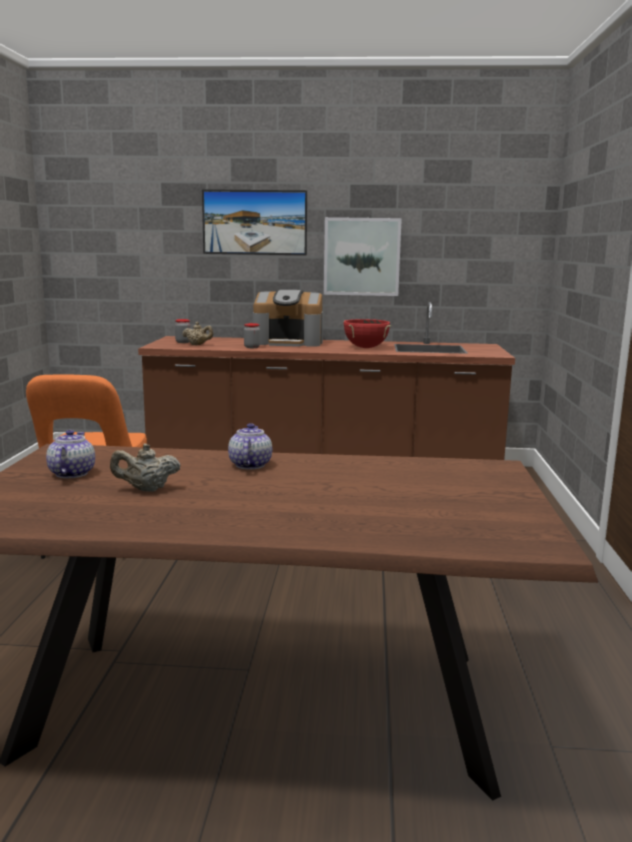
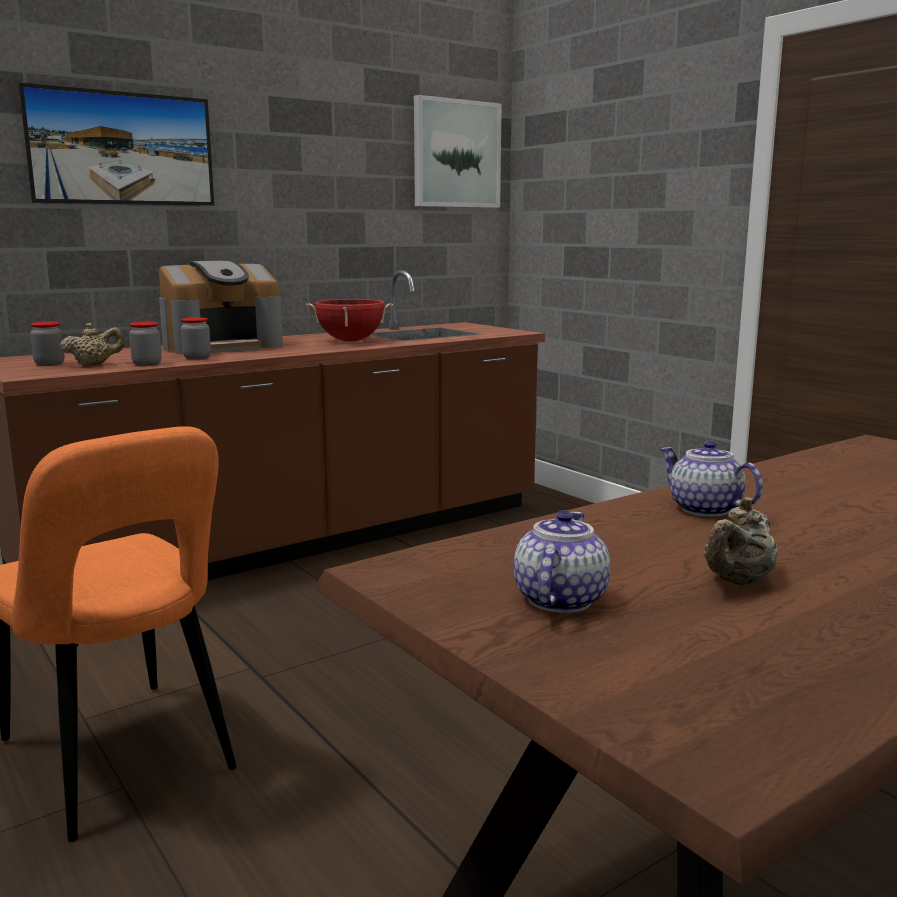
camera: 40 degrees left, 0 degrees up
teapot [46,430,95,478] -> teapot turned 60 degrees clockwise [514,510,610,613]
picture [324,217,402,296] -> picture moved to [414,95,502,208]
none -> jar [129,322,162,366]

